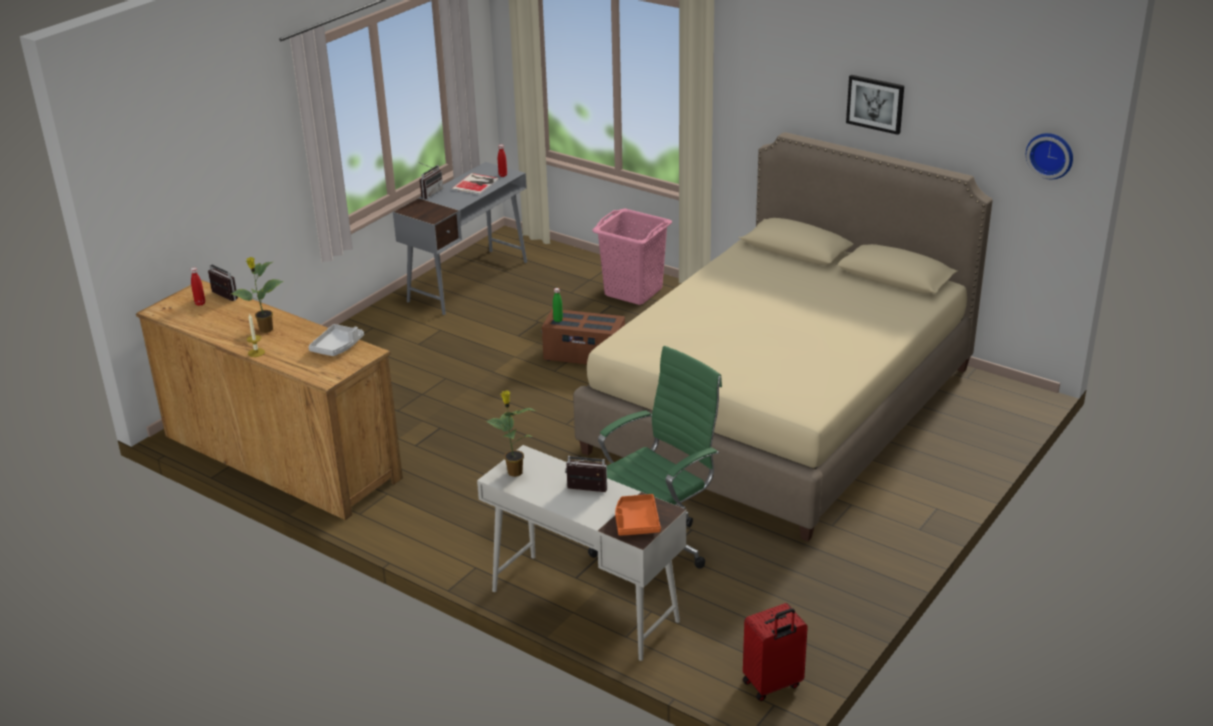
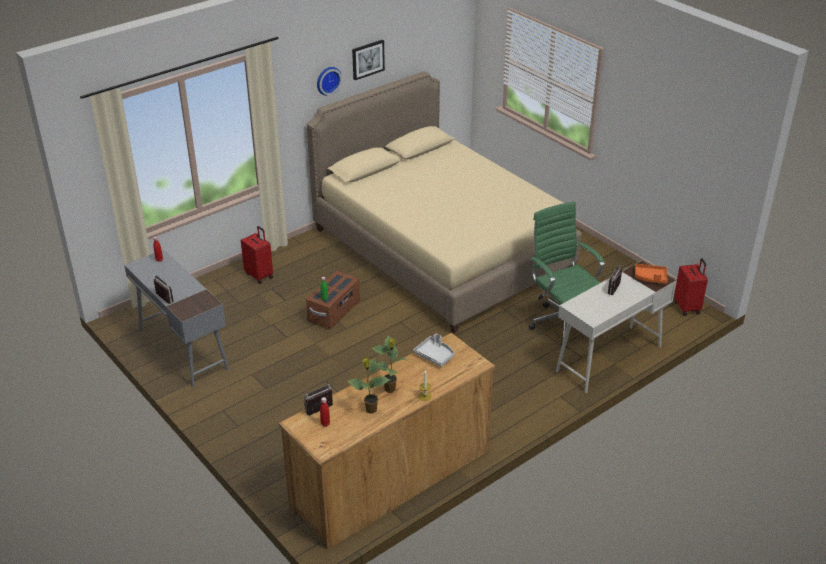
camera: 75 degrees left, 5 degrees up
book [451,173,499,195] -> none
potted plant [486,390,536,477] -> potted plant moved to [347,358,390,414]
pink laundry basket [592,208,672,305] -> red suitcase [241,226,273,284]
wall clock [1026,133,1073,179] -> wall clock moved to [317,67,342,96]

